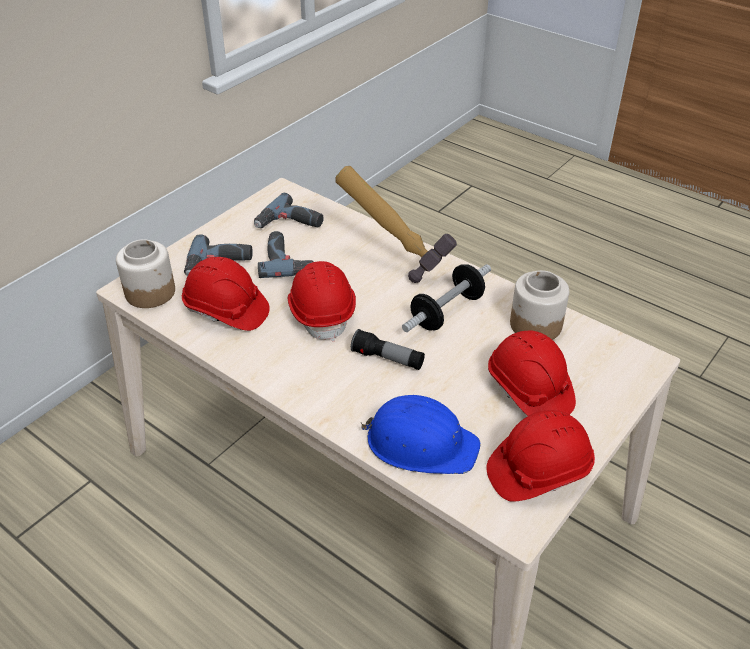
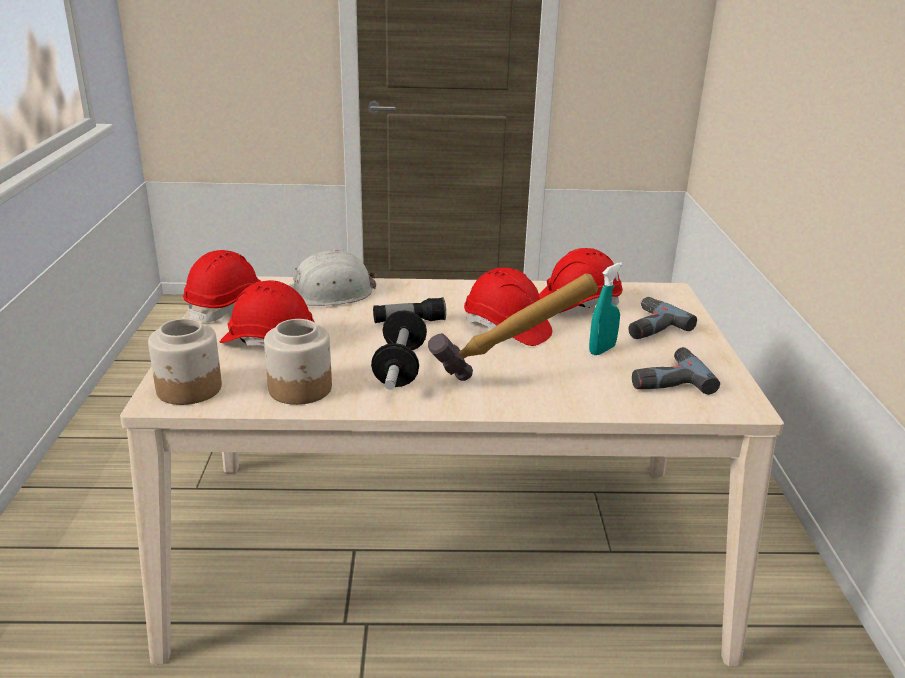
camera: 140 degrees right, 15 degrees down
jar [116,239,175,308] -> jar moved to [148,318,222,405]
power drill [258,231,314,278] -> turquoise spray bottle [589,262,623,355]
blue hard hat [361,395,480,474] -> white hard hat [289,250,377,306]

